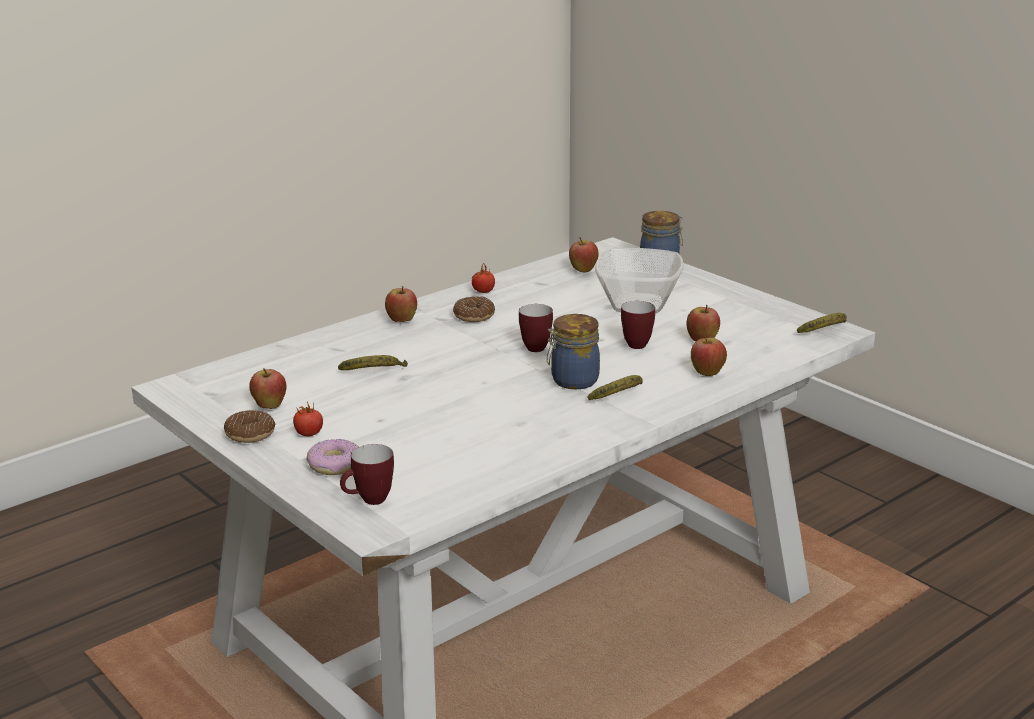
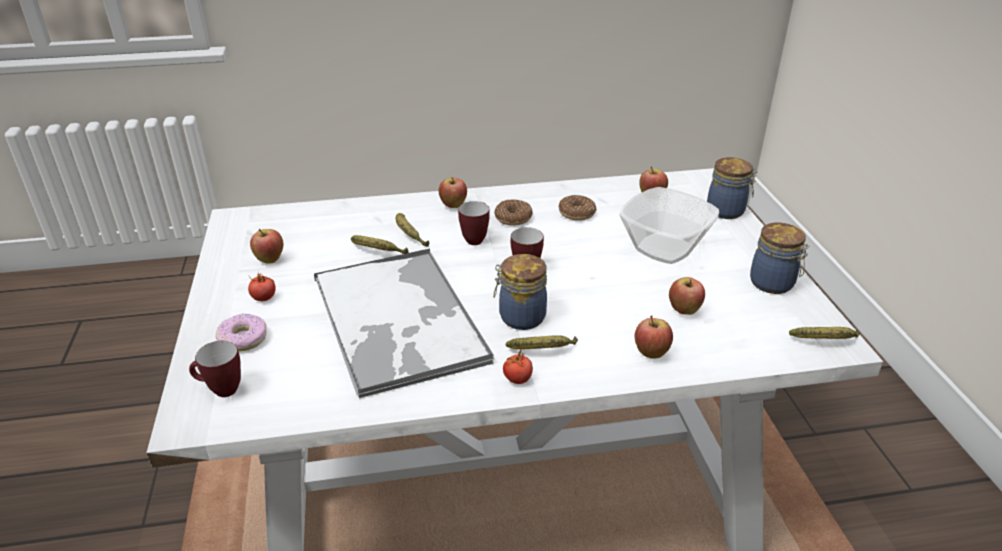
camera: 30 degrees right, 10 degrees up
donut [224,410,275,443] -> donut moved to [559,195,596,221]
tomato [472,264,495,293] -> tomato moved to [503,348,533,384]
mug [621,301,655,349] -> mug moved to [458,201,490,245]
none -> tray [314,249,494,398]
none -> banana [396,213,429,247]
none -> jar [750,223,810,294]

